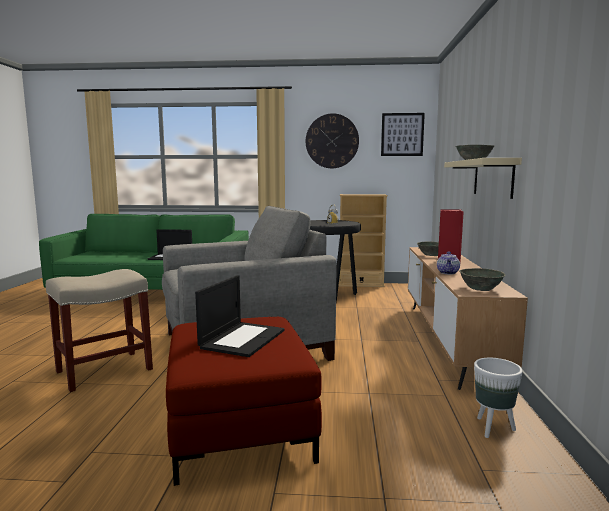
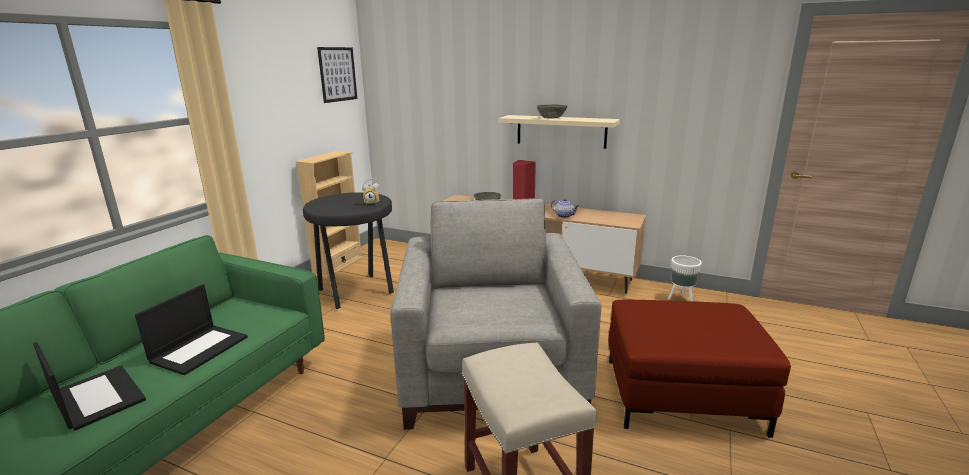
camera: 70 degrees left, 10 degrees up
laptop [195,275,285,357] -> laptop moved to [33,342,146,431]
wall clock [306,113,359,168] -> none
grey bowl [459,268,506,291] -> none

